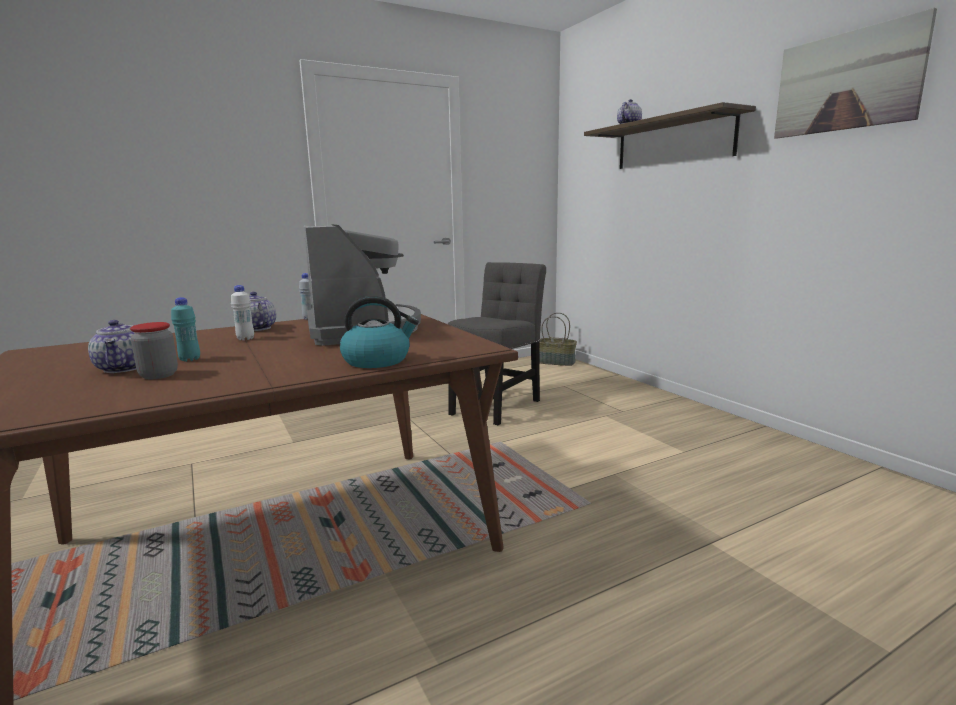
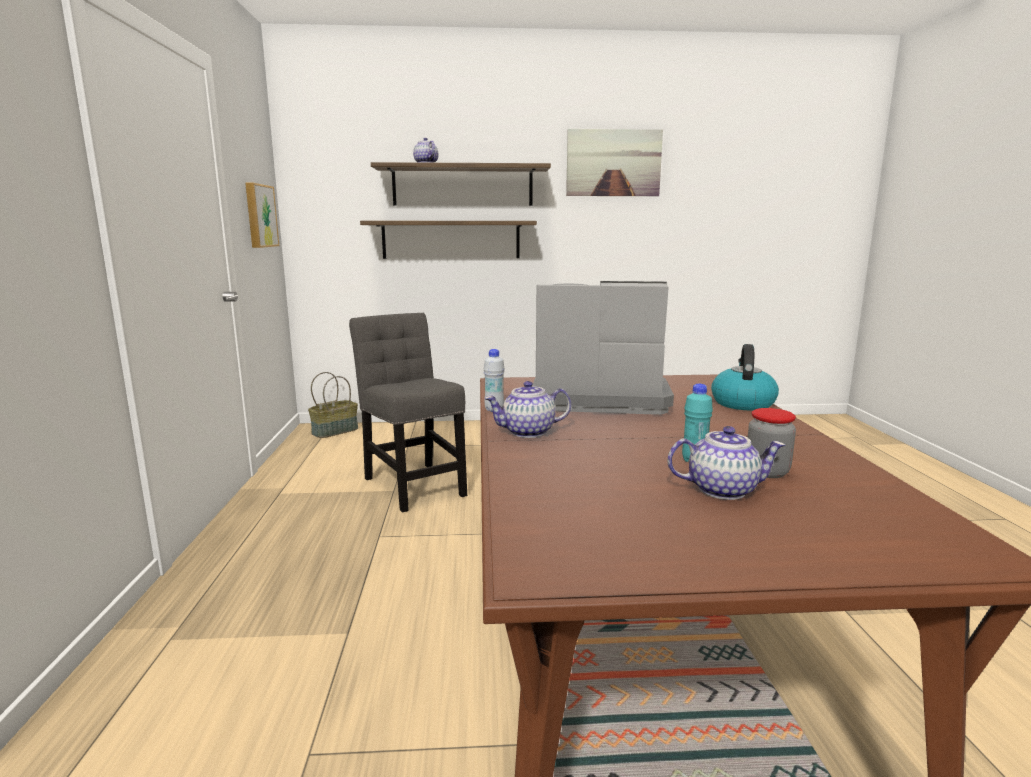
camera: 65 degrees left, 0 degrees up
white bottle [231,285,254,341] -> none
none -> picture [245,183,279,248]
none -> shelf [360,221,537,259]

